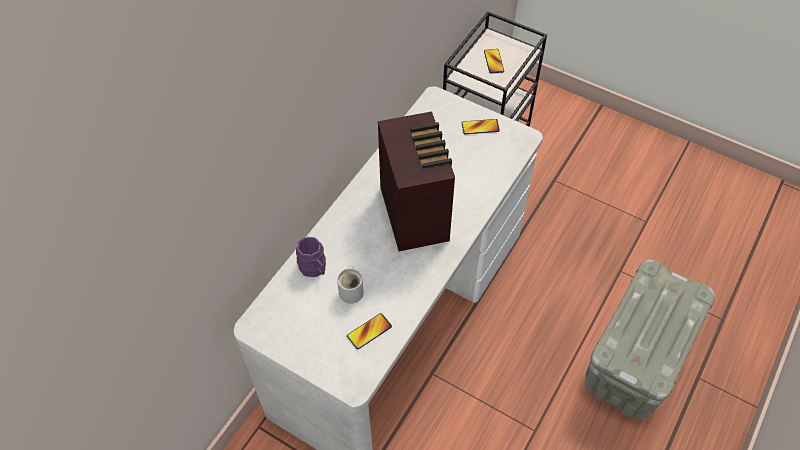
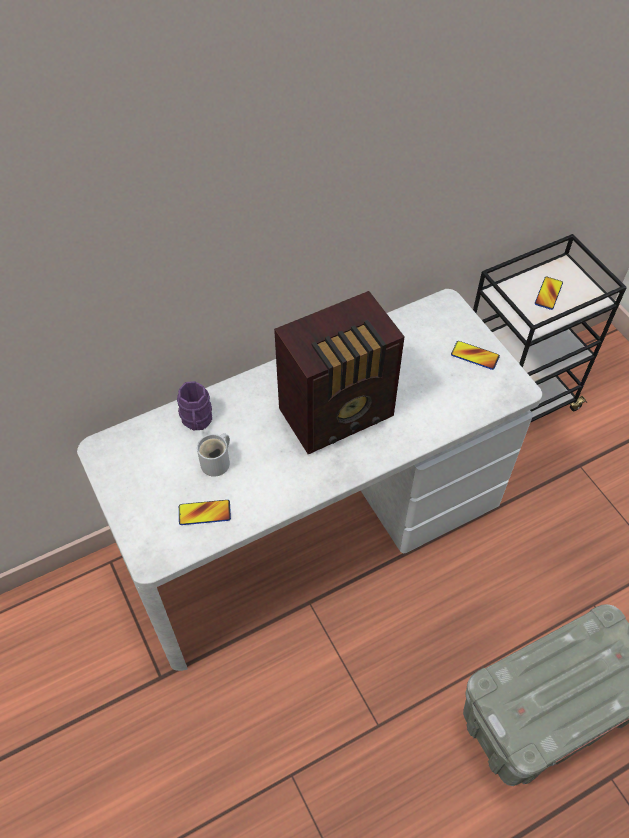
camera: 30 degrees right, 0 degrees up
radio [378,111,455,251] -> radio turned 45 degrees clockwise [274,291,405,454]

